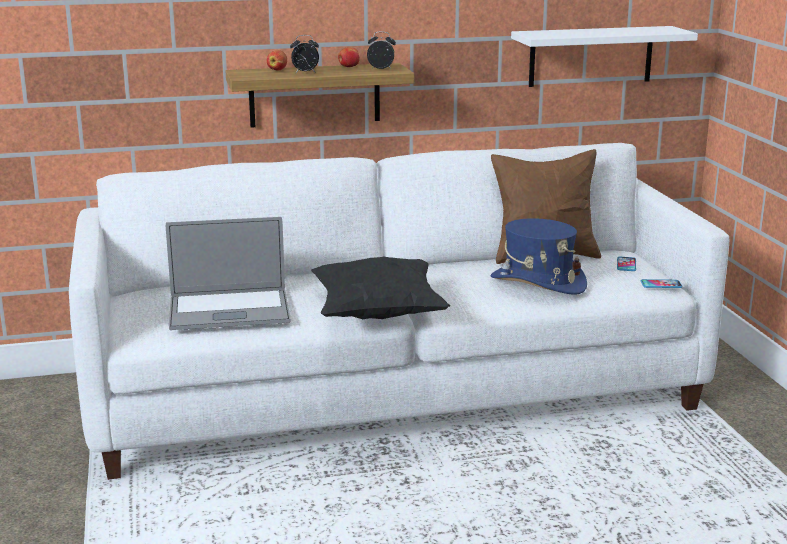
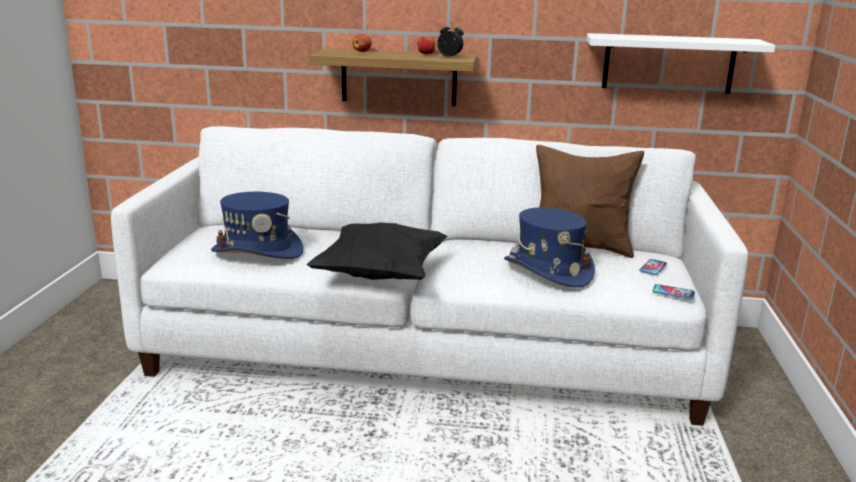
camera: 20 degrees right, 0 degrees up
laptop [166,217,290,330] -> blue hat [211,192,304,259]
alarm clock [290,35,319,73] -> none

